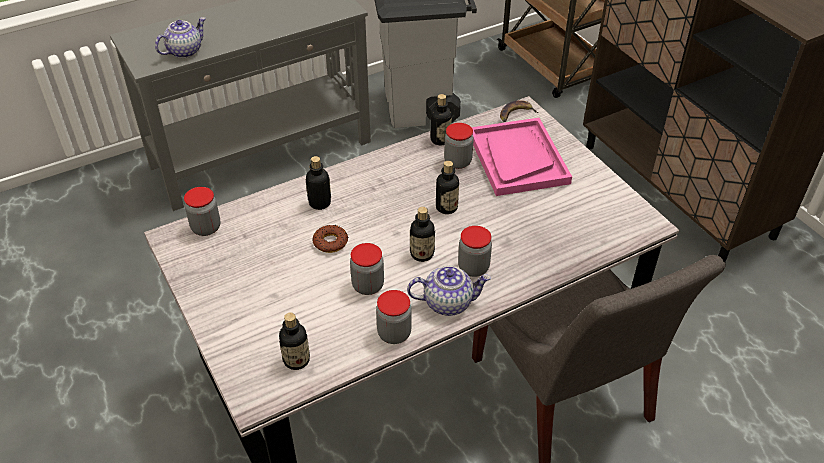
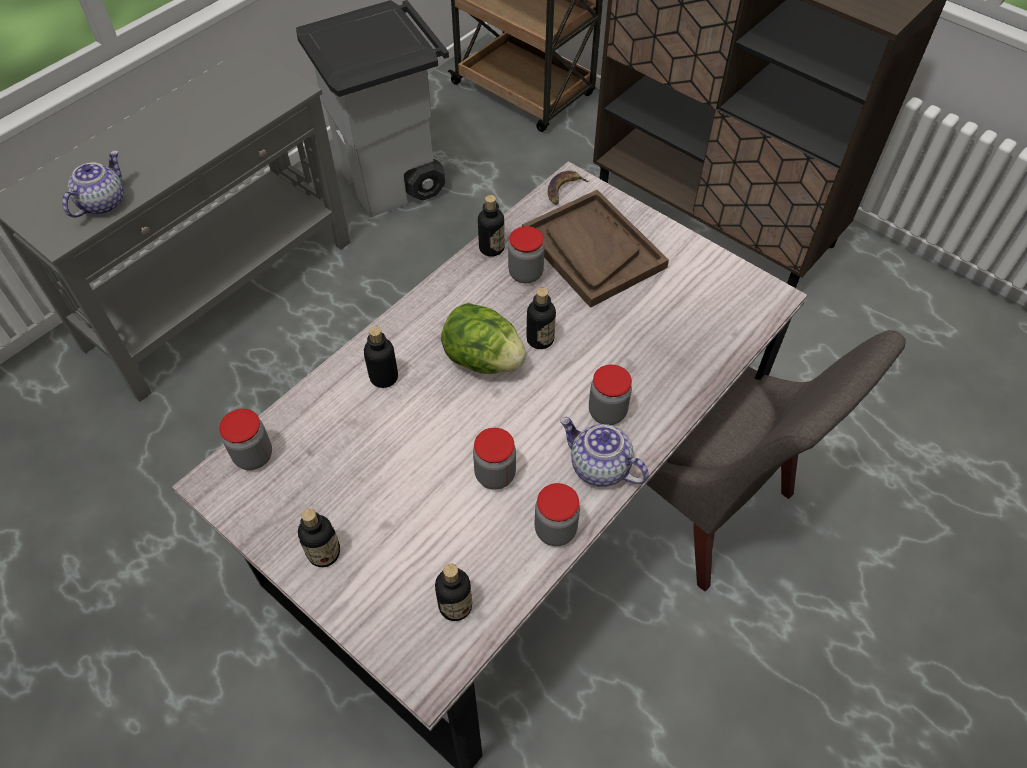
camera: 20 degrees left, 10 degrees up
donut [312,225,348,253] -> none
teapot [407,265,491,316] -> teapot turned 120 degrees counterclockwise [560,417,649,487]
bottle [410,207,435,262] -> bottle moved to [298,508,340,567]
pink tray [472,118,572,196] -> brown tray [522,190,669,308]
none -> lettuce [441,303,526,374]

